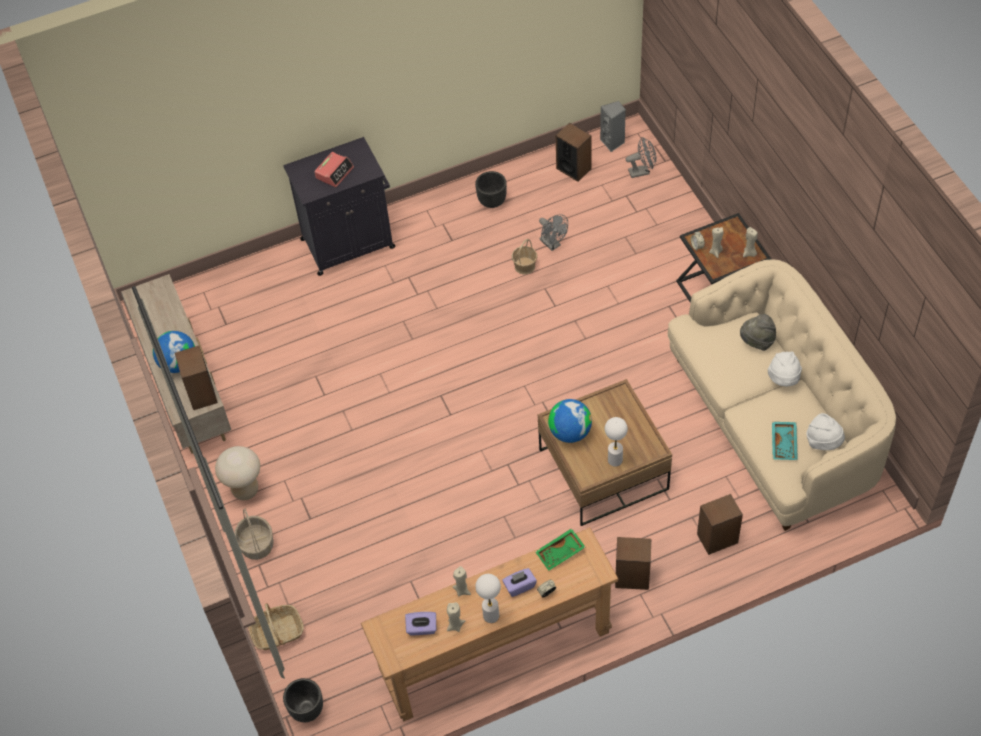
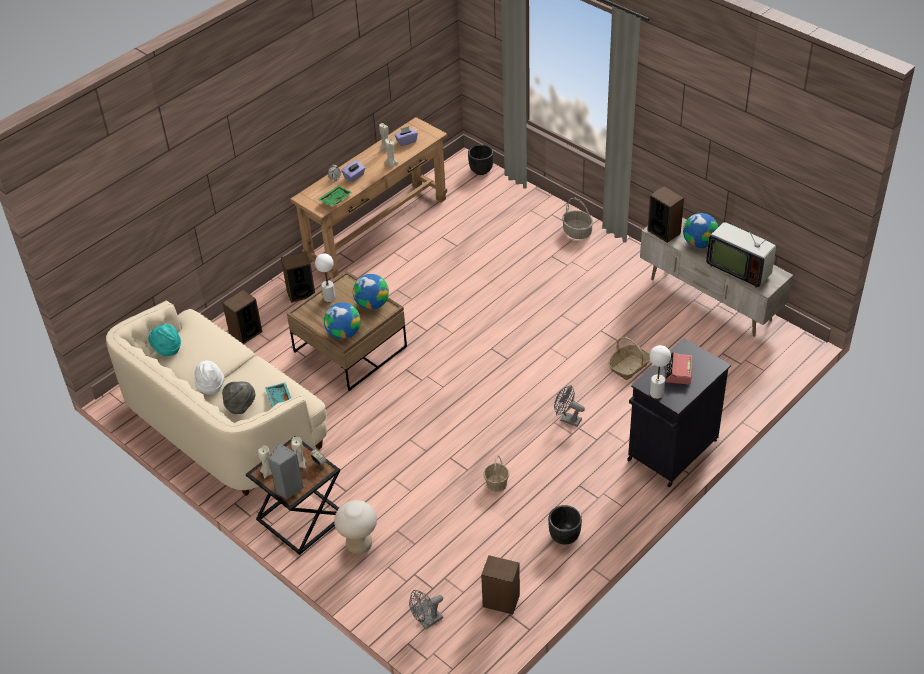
camera: 155 degrees right, 10 degrees down
beige stool [215,446,260,500] -> beige stool moved to [334,500,377,555]
basket [248,603,304,650] -> basket moved to [608,337,650,380]
white table lamp [475,574,501,623] -> white table lamp moved to [650,345,671,399]
grey fan [539,214,568,251] -> grey fan moved to [554,385,585,427]
grey speaker [600,101,626,152] -> grey speaker moved to [268,443,304,500]
turquoise tray [772,422,798,460] -> turquoise tray moved to [265,383,291,407]
white hat [806,413,845,450] -> turquoise hat [149,324,181,356]
none -> globe [324,302,361,339]
none -> television [706,216,776,288]

